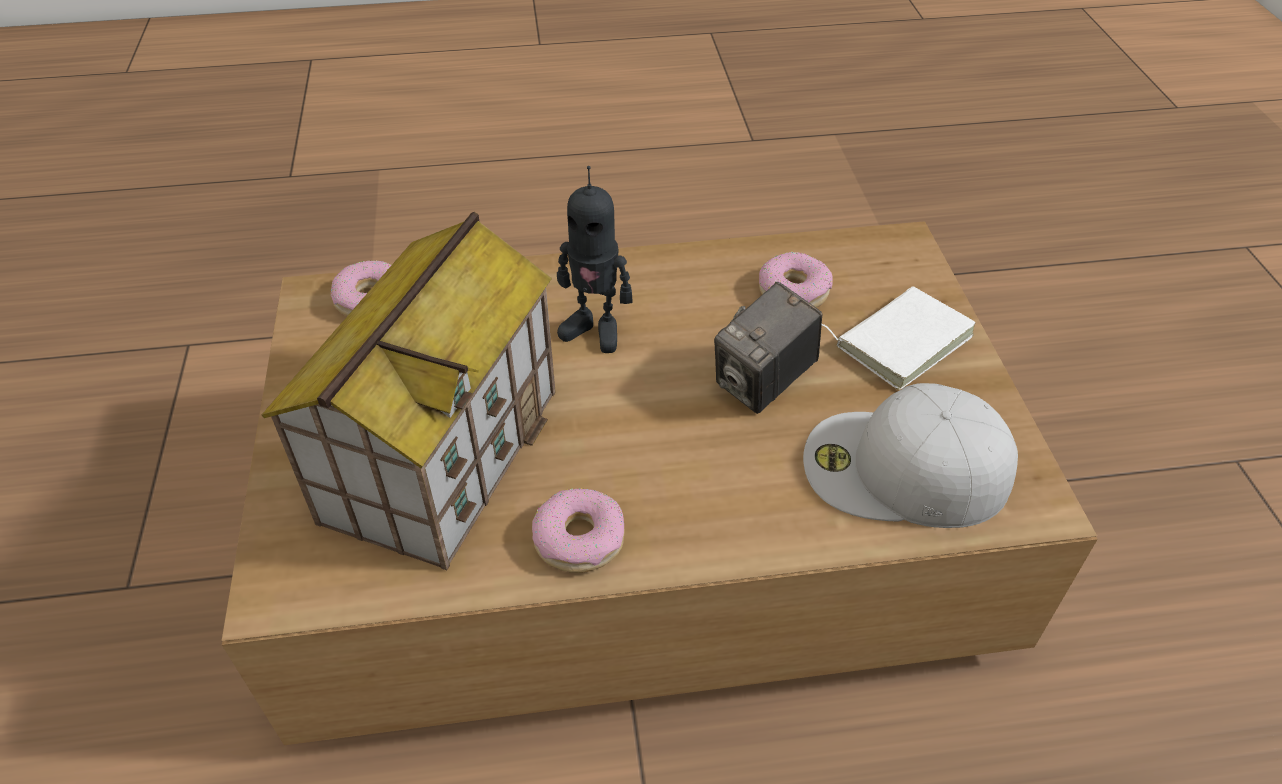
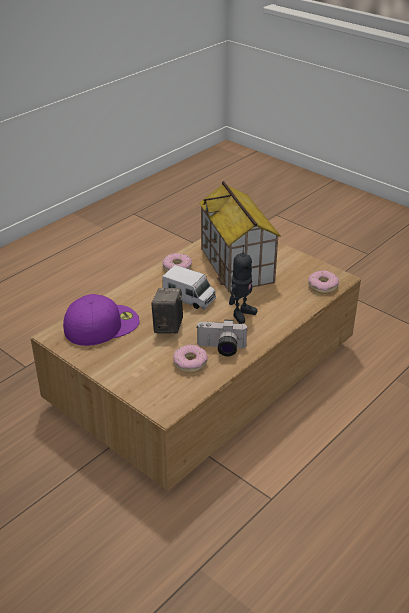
camera: 140 degrees right, 10 degrees down
toy robot [557,166,632,353] -> toy robot turned 150 degrees clockwise [229,245,257,324]
white cap [803,383,1018,528] -> purple cap [63,294,140,346]
white book [822,286,976,390] -> none
none -> toy truck [162,265,216,309]
none -> camera [196,319,248,356]

